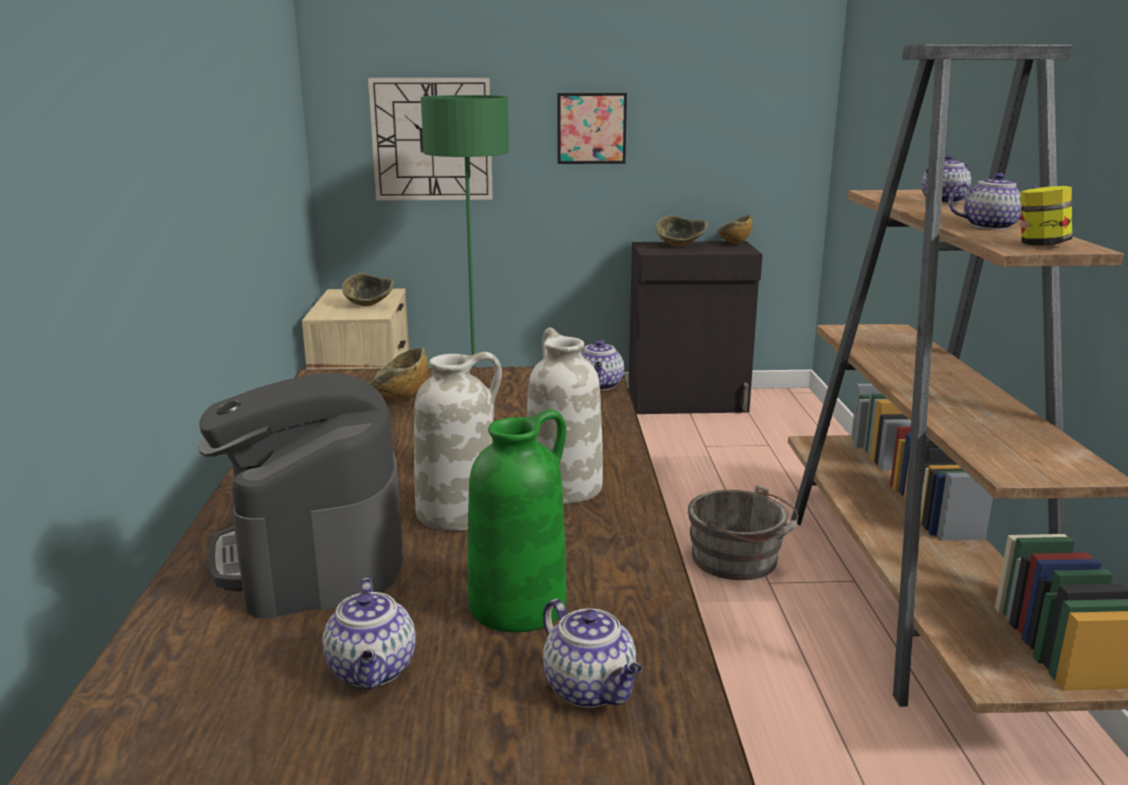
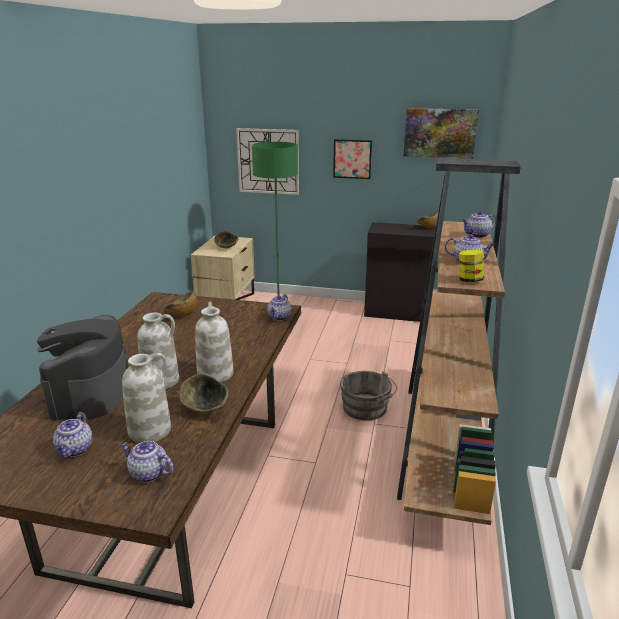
camera: 15 degrees right, 5 degrees up
green vase [467,410,567,632] -> white vase [122,353,171,443]
teapot [543,599,642,708] -> teapot turned 135 degrees clockwise [120,441,174,483]
bowl [656,215,707,247] -> bowl moved to [179,374,229,413]
none -> picture [403,108,479,159]

